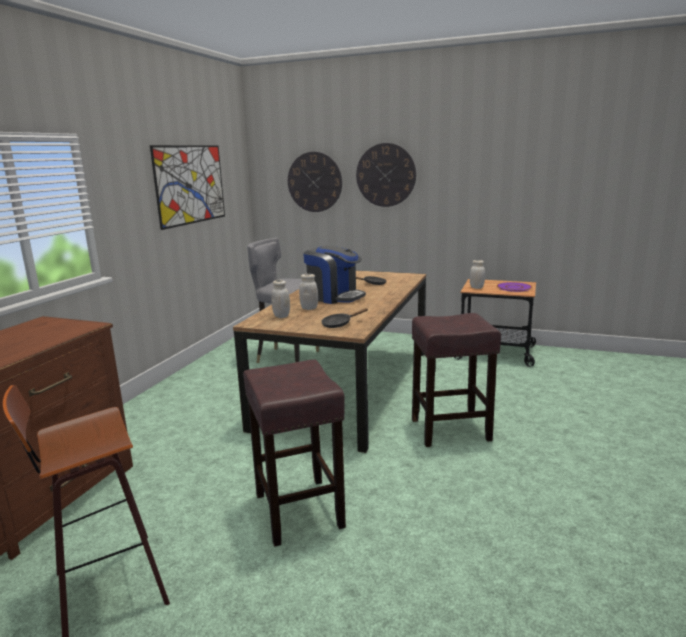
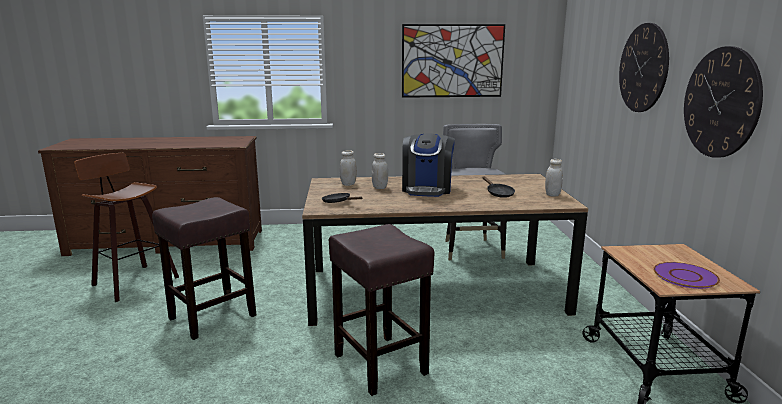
camera: 65 degrees right, 0 degrees up
wall clock [288,152,342,212] -> wall clock moved to [684,46,763,158]
white jar [470,260,485,289] -> white jar moved to [545,159,563,197]

